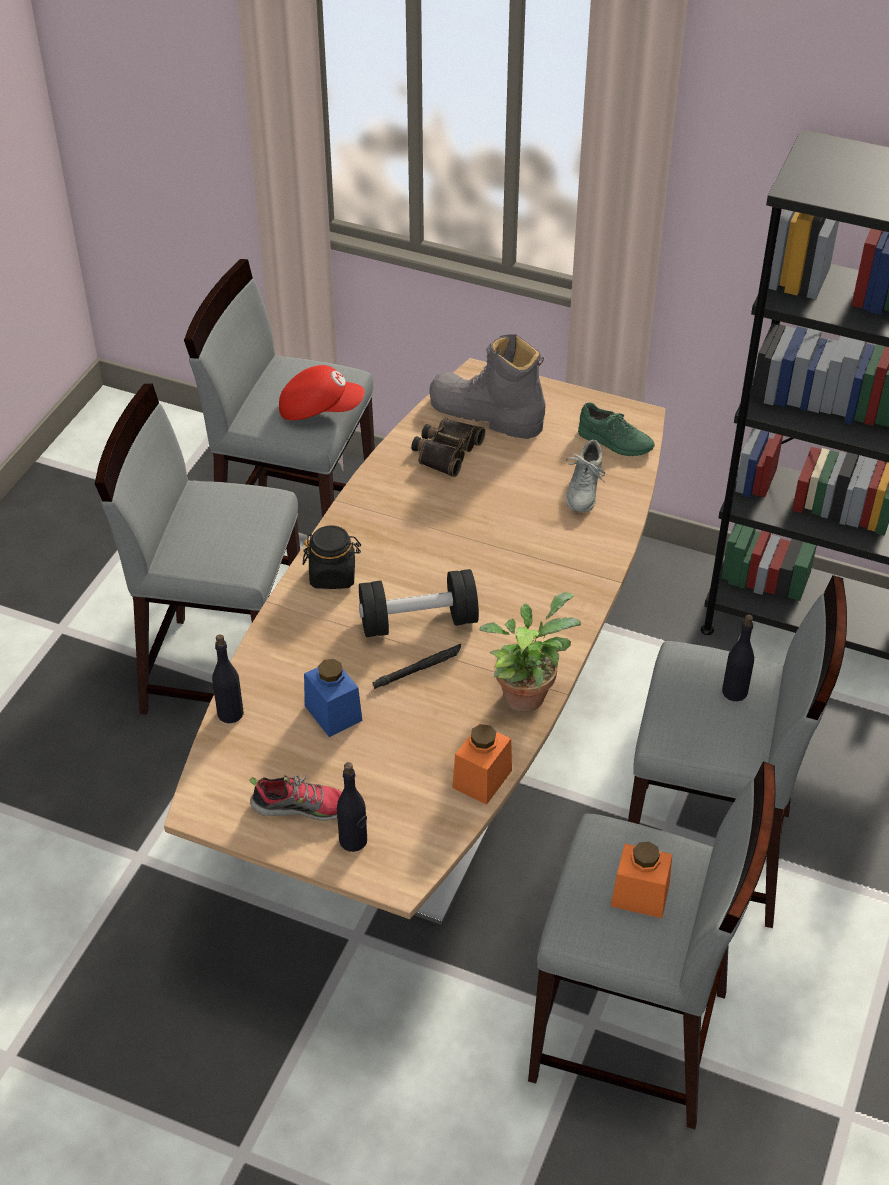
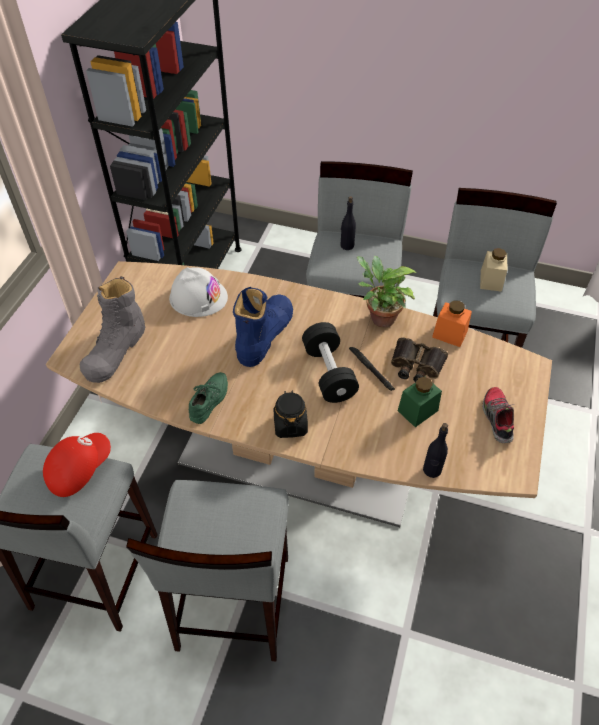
camera: 95 degrees left, 5 degrees up
red cap [279,365,365,420] -> red cap turned 45 degrees clockwise [43,433,111,497]
blue jar [304,659,362,737] -> green jar [398,376,442,427]
black bottle [337,762,367,852] -> none
binoculars [411,418,485,477] -> binoculars moved to [391,337,448,382]
grey shoe [566,440,606,512] -> white hard hat [169,267,228,317]
green shoe [578,402,655,456] -> green shoe moved to [189,372,228,424]
orange jar [611,842,672,918] -> beige jar [480,248,507,292]
none -> blue boot [233,287,293,367]

